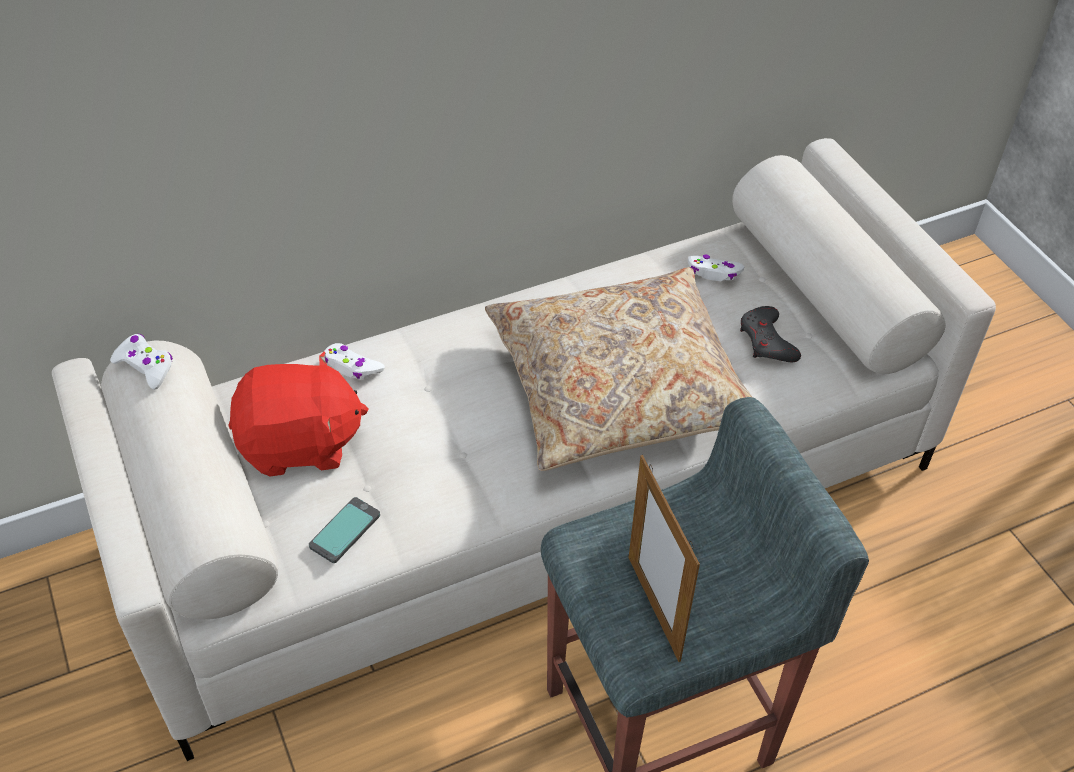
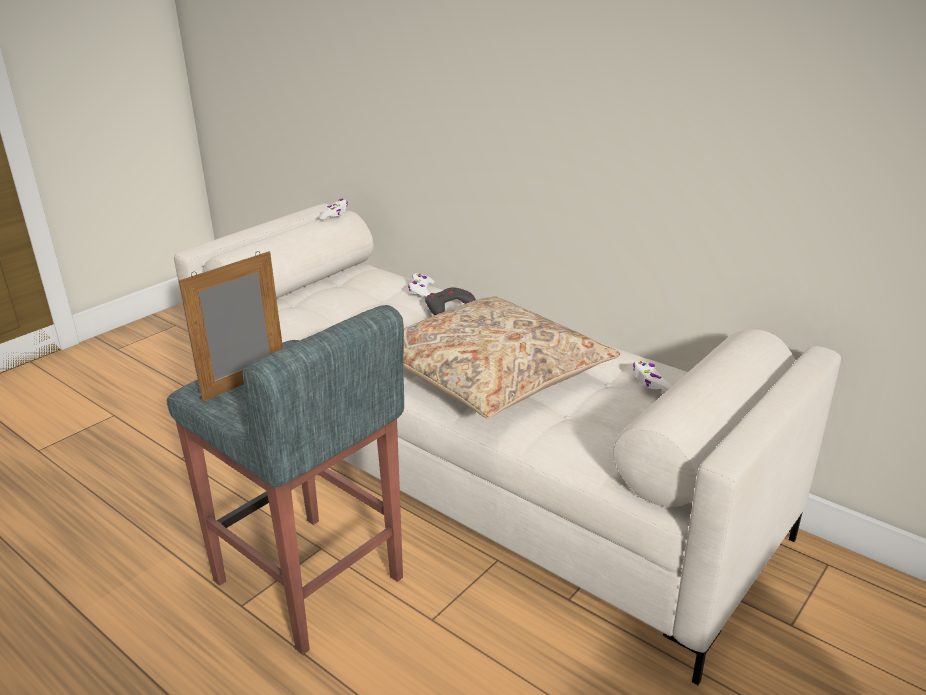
camera: 65 degrees right, 20 degrees down
red plush toy [229,351,369,476] -> none
phone [309,497,380,563] -> none
grey game controller [740,306,801,362] -> grey game controller moved to [425,287,476,315]

